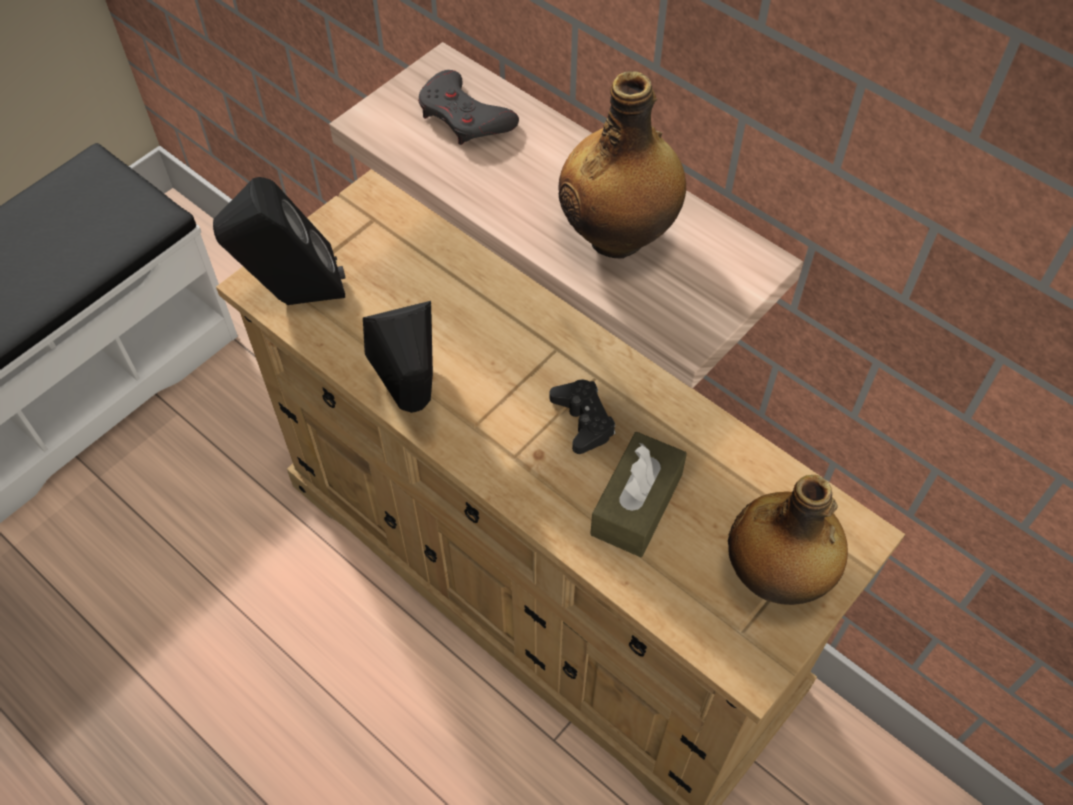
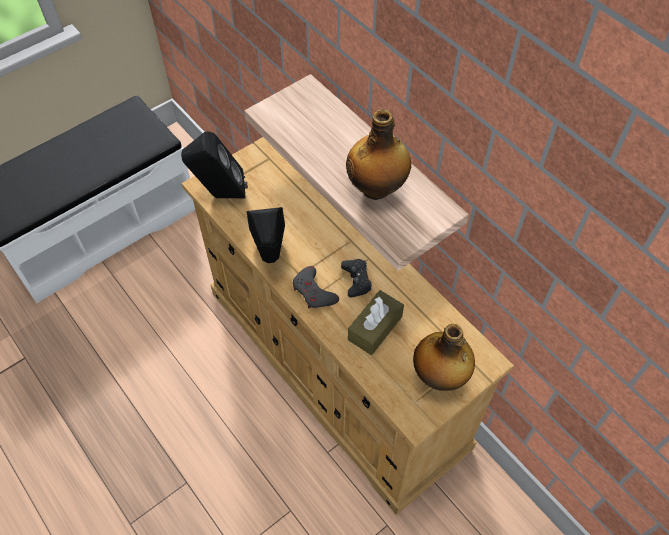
camera: 10 degrees right, 0 degrees up
grey game controller [418,70,519,145] -> grey game controller moved to [293,266,339,309]

